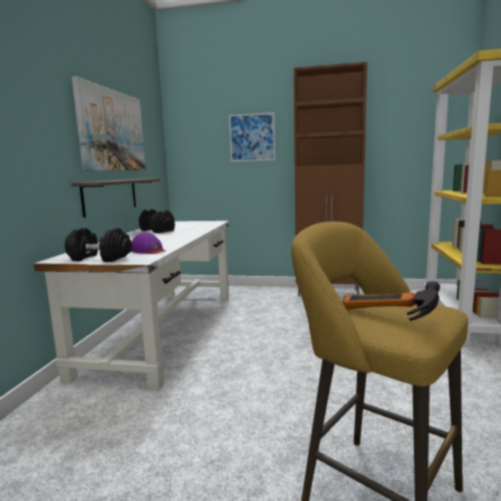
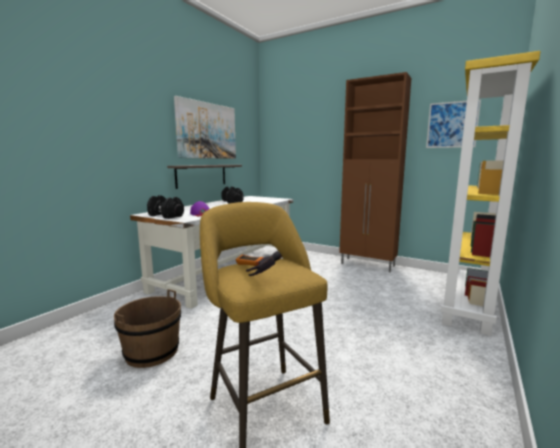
camera: 20 degrees right, 0 degrees up
picture [229,112,275,162] -> picture moved to [426,99,481,148]
none -> brown bucket [114,289,181,368]

